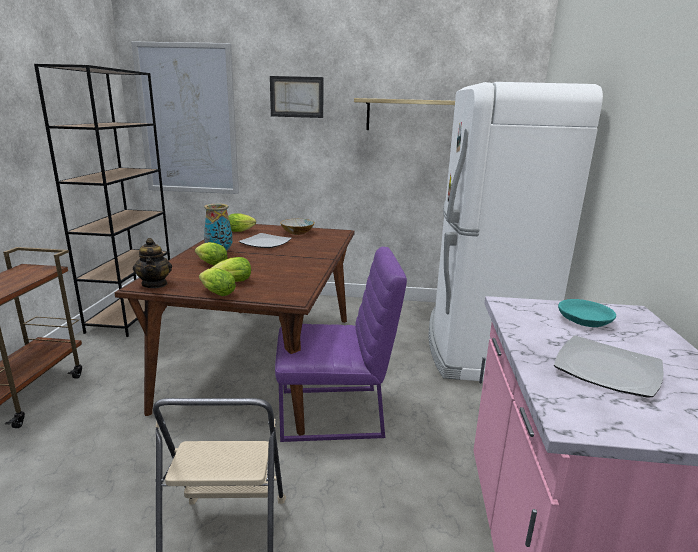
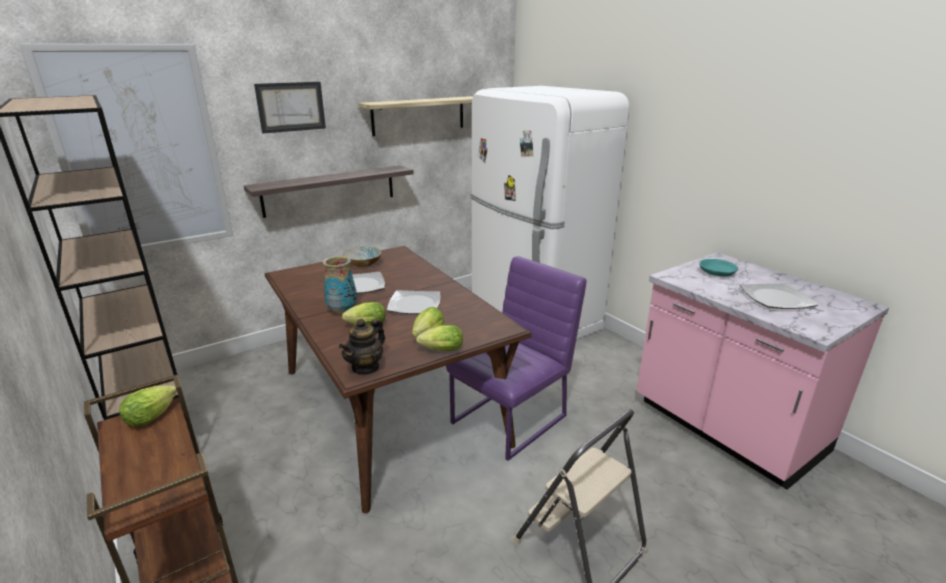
camera: 40 degrees left, 5 degrees up
teapot [133,238,172,288] -> teapot turned 90 degrees clockwise [339,318,385,376]
lettuce [228,213,256,232] -> lettuce moved to [119,385,177,427]
none -> shelf [244,165,414,218]
none -> plate [387,290,441,314]

